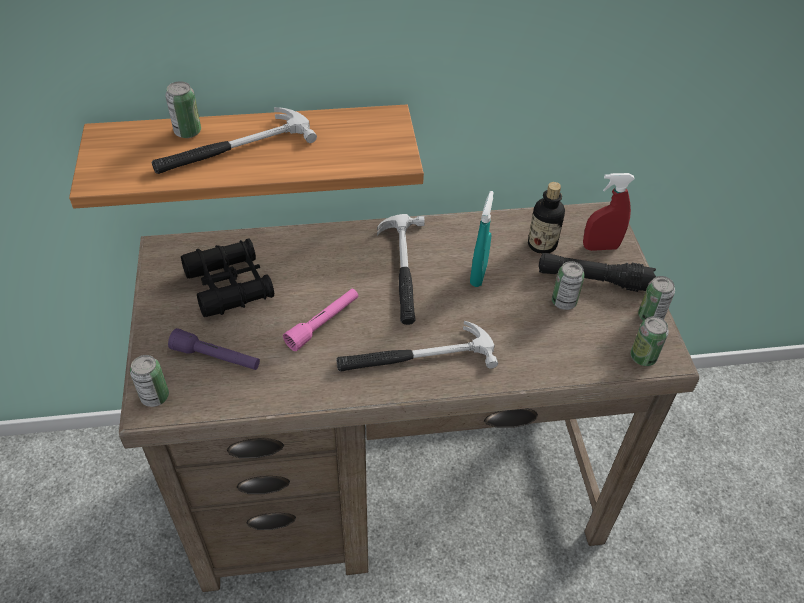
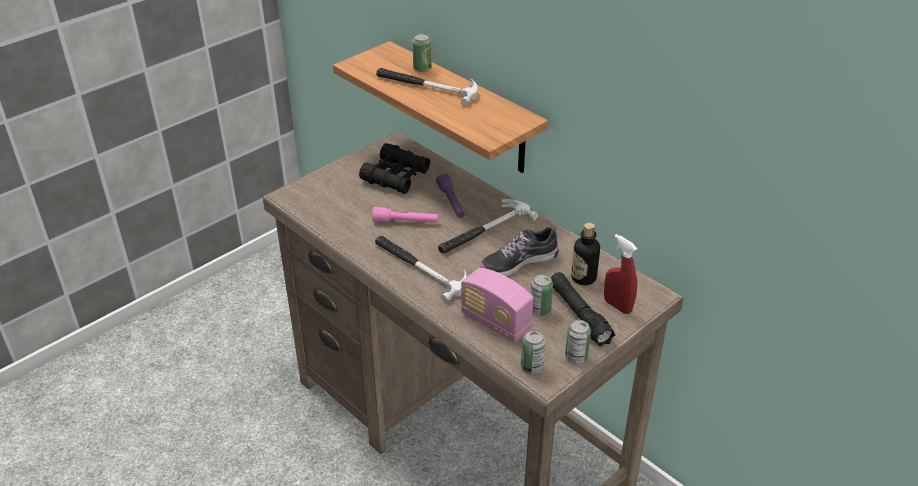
camera: 55 degrees right, 10 degrees down
can [130,355,169,407] -> none
purple flashlight [168,328,260,370] -> purple flashlight moved to [436,174,465,218]
turquoise spray bottle [470,191,494,287] -> shoe [480,224,559,276]
none -> radio [461,268,533,342]

